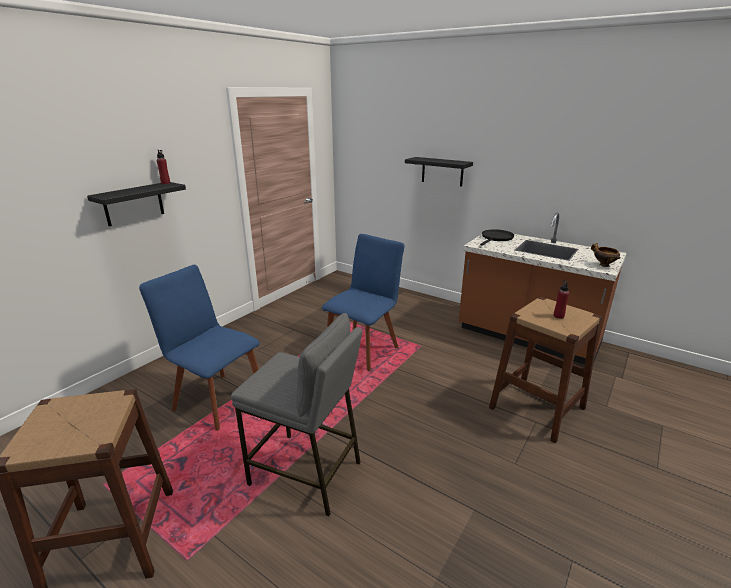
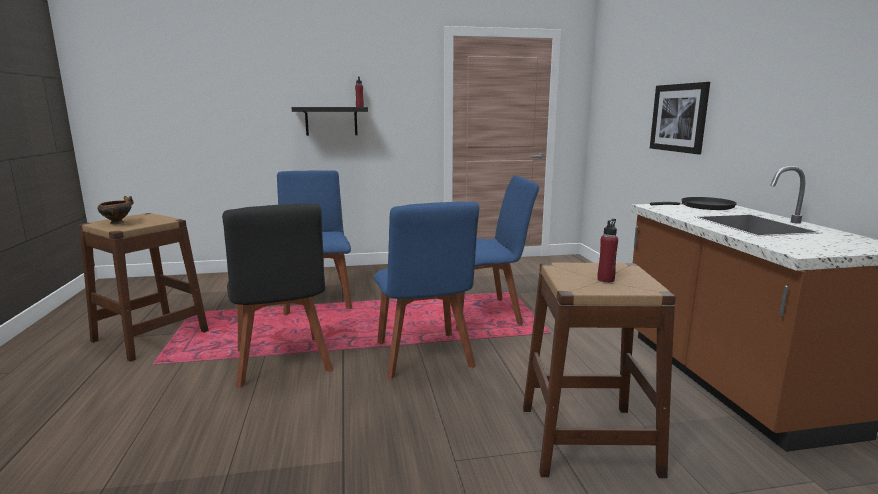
camera: 45 degrees right, 10 degrees down
grey stool [231,313,362,516] -> black chair [222,203,333,388]
black shelf [405,157,473,187] -> picture [650,82,710,154]
bowl [591,243,621,267] -> bowl moved to [98,196,134,224]
none -> blue chair [374,202,479,379]

